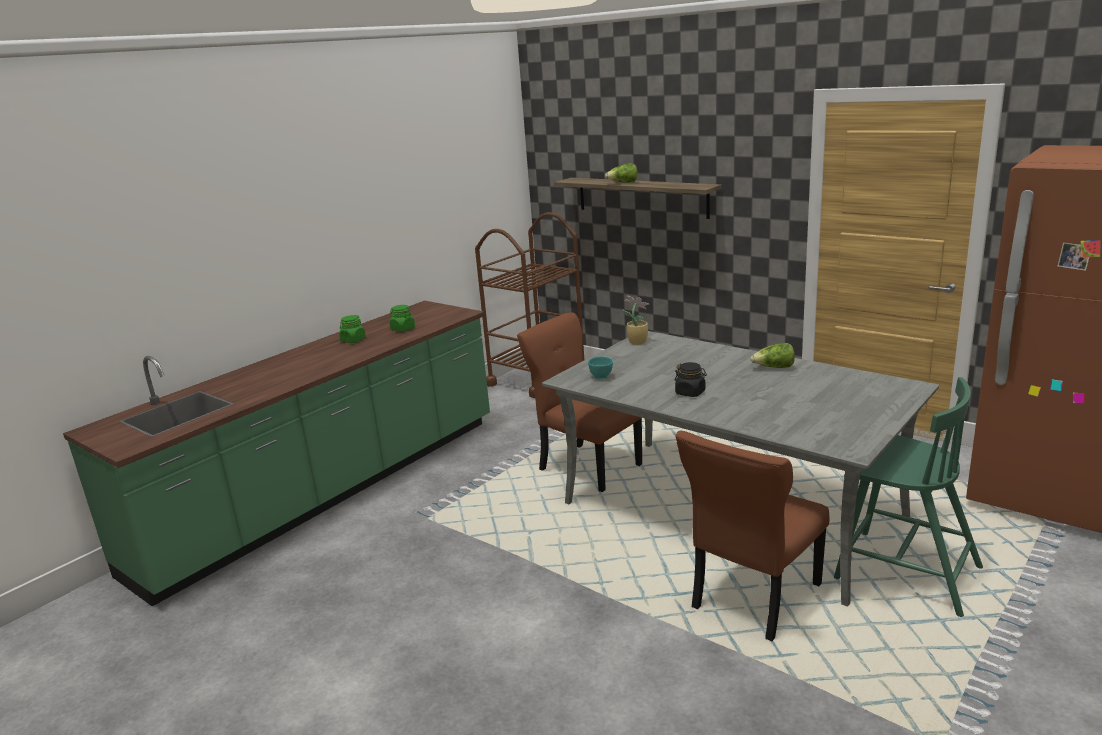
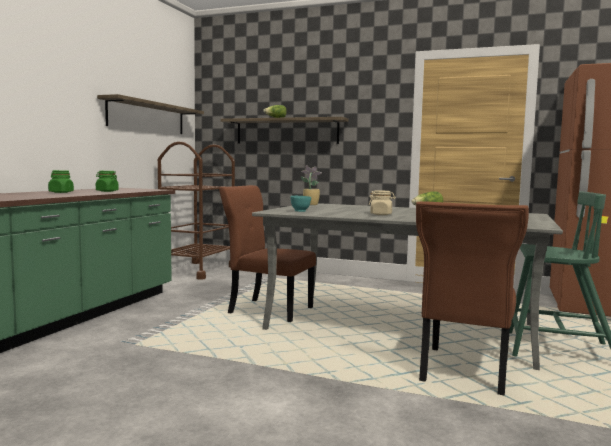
camera: 20 degrees left, 15 degrees down
black jar [674,362,707,397] -> beige jar [368,190,396,215]
none -> shelf [97,94,204,134]

